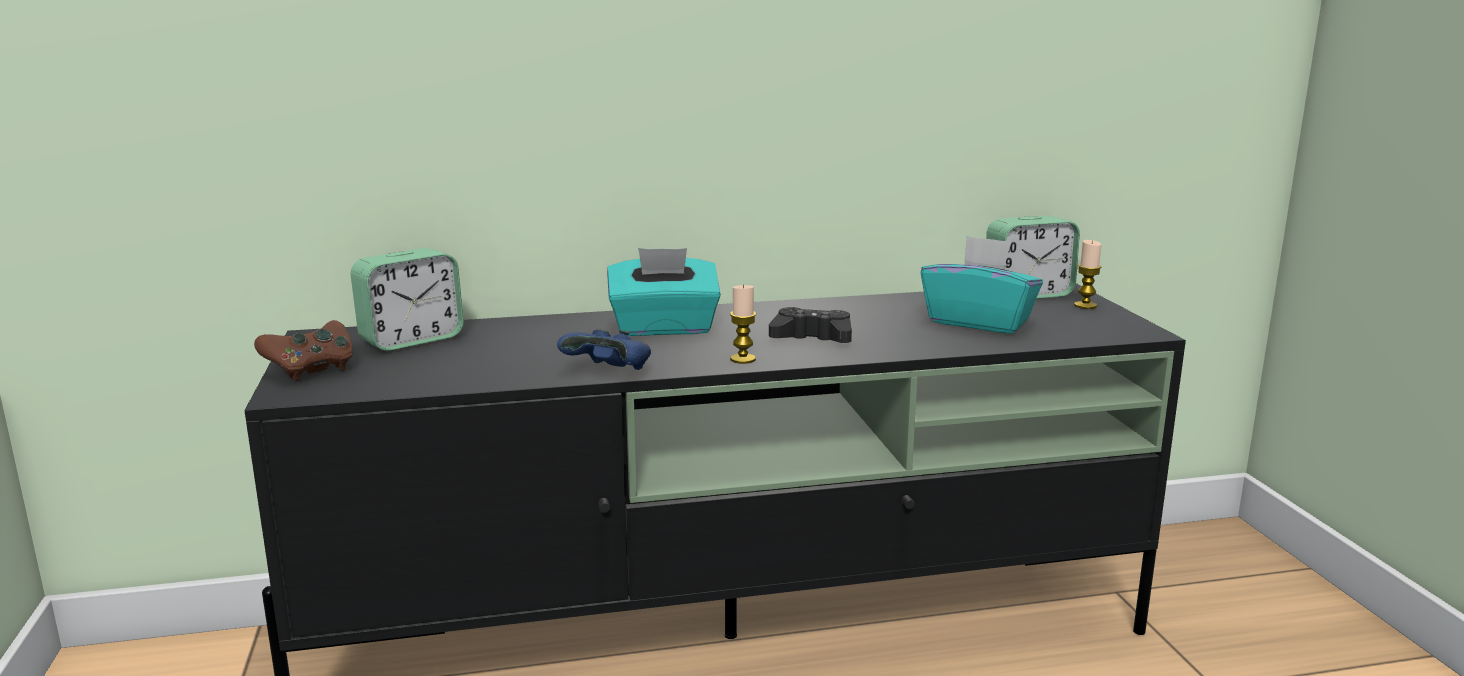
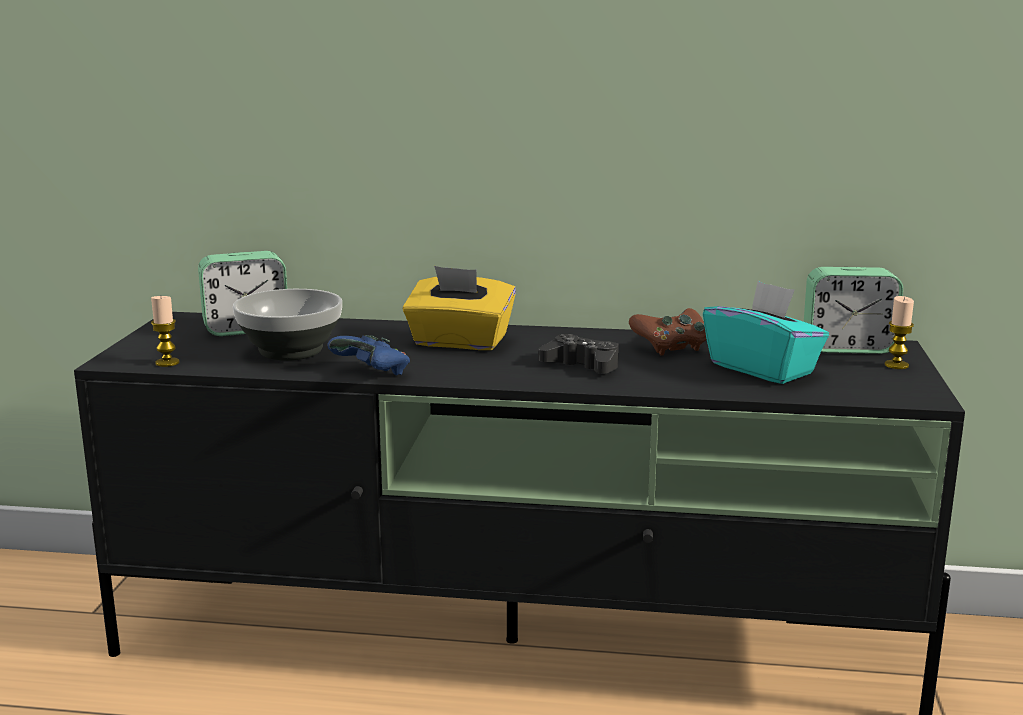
camera: 20 degrees right, 0 degrees up
brown game controller [254,320,353,381] -> brown game controller moved to [629,308,707,356]
turquoise tissue box [607,248,721,336] -> yellow tissue box [403,266,516,350]
candle [730,284,756,364] -> candle moved to [151,296,179,367]
none -> bowl [233,289,342,361]

